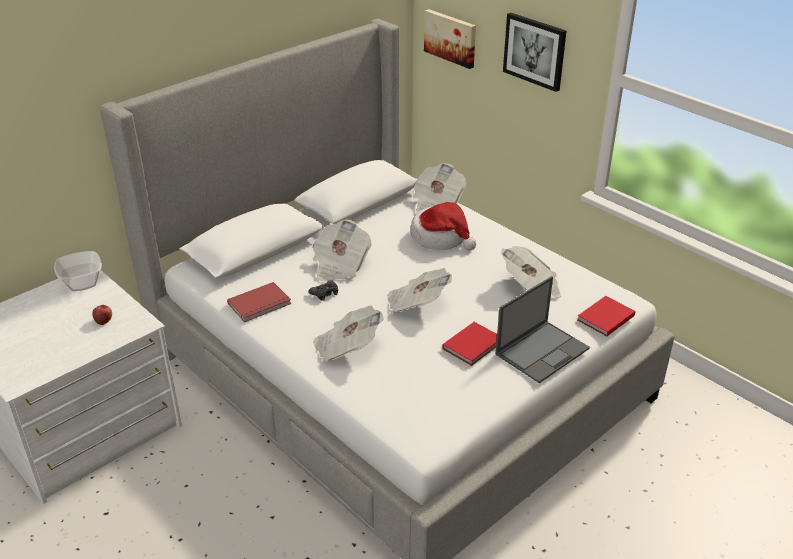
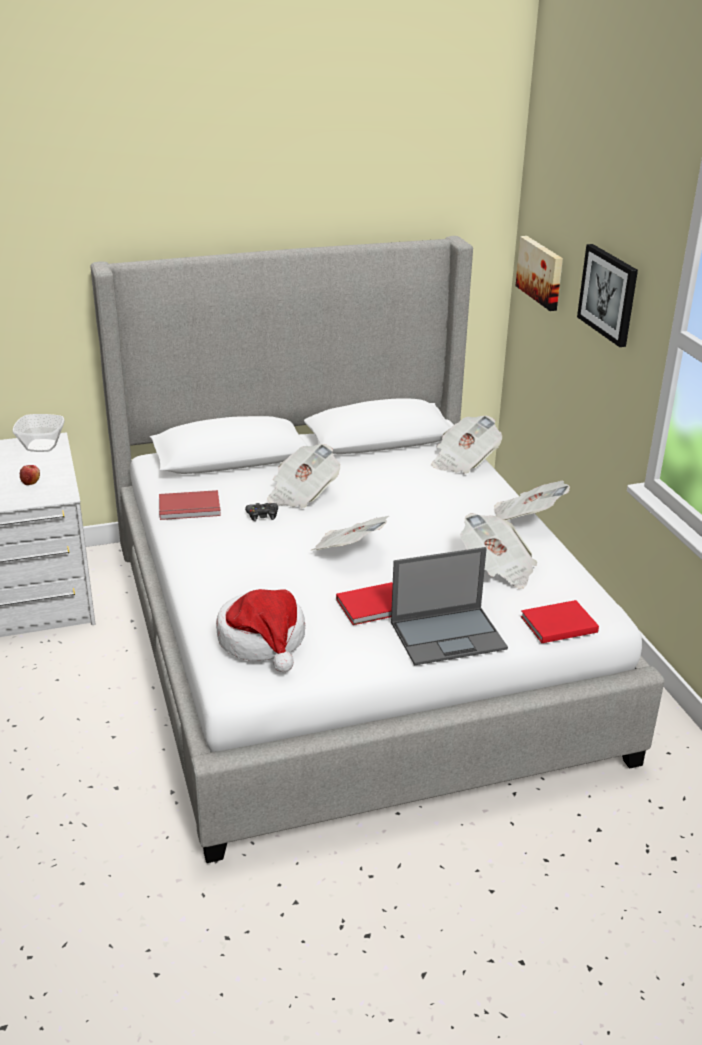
camera: 25 degrees right, 5 degrees down
newspaper [313,305,383,362] -> newspaper moved to [494,481,570,520]
hat [410,202,476,251] -> hat moved to [216,589,305,672]

